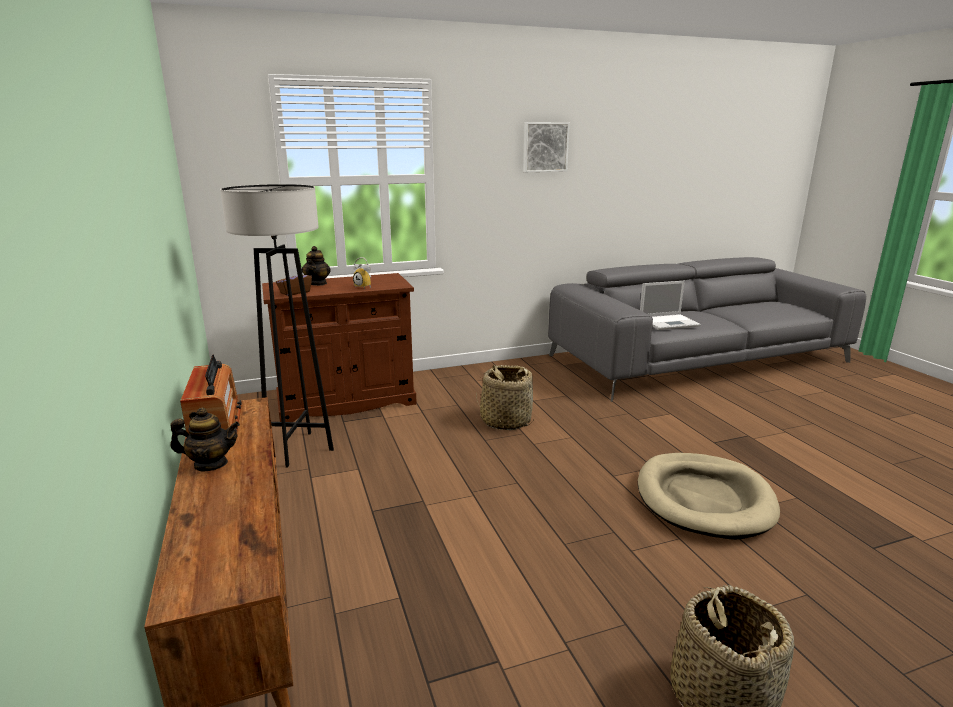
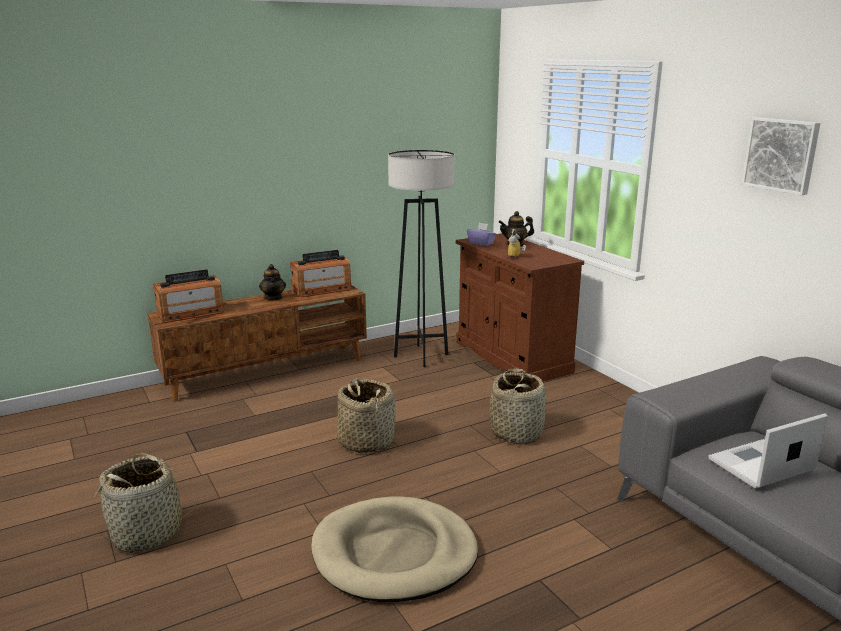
camera: 80 degrees right, 0 degrees up
brown tissue box [276,268,312,296] -> purple tissue box [467,222,496,246]
laptop [640,281,701,330] -> laptop turned 90 degrees clockwise [708,413,828,489]
none -> radio [153,269,224,323]
none -> basket [337,378,396,453]

